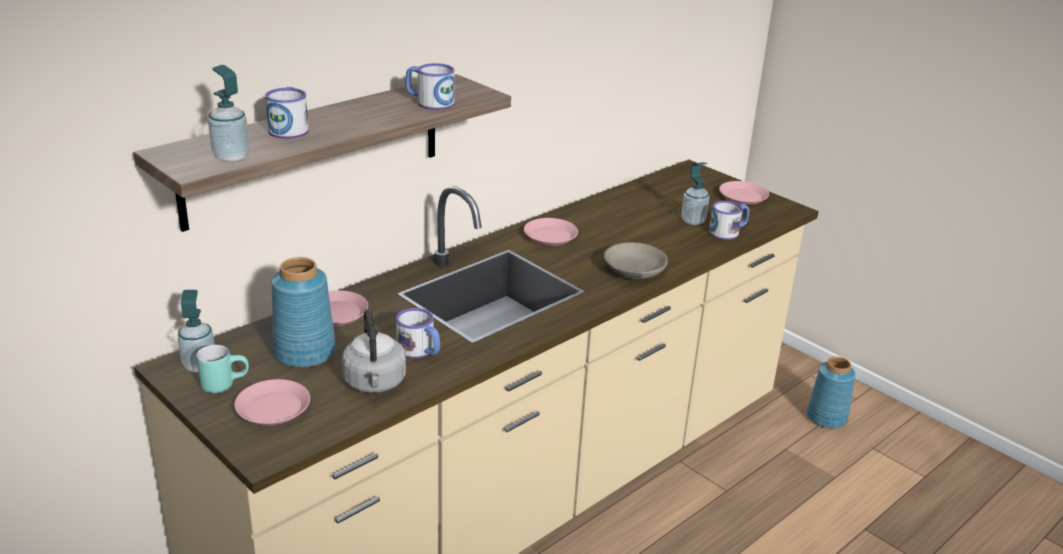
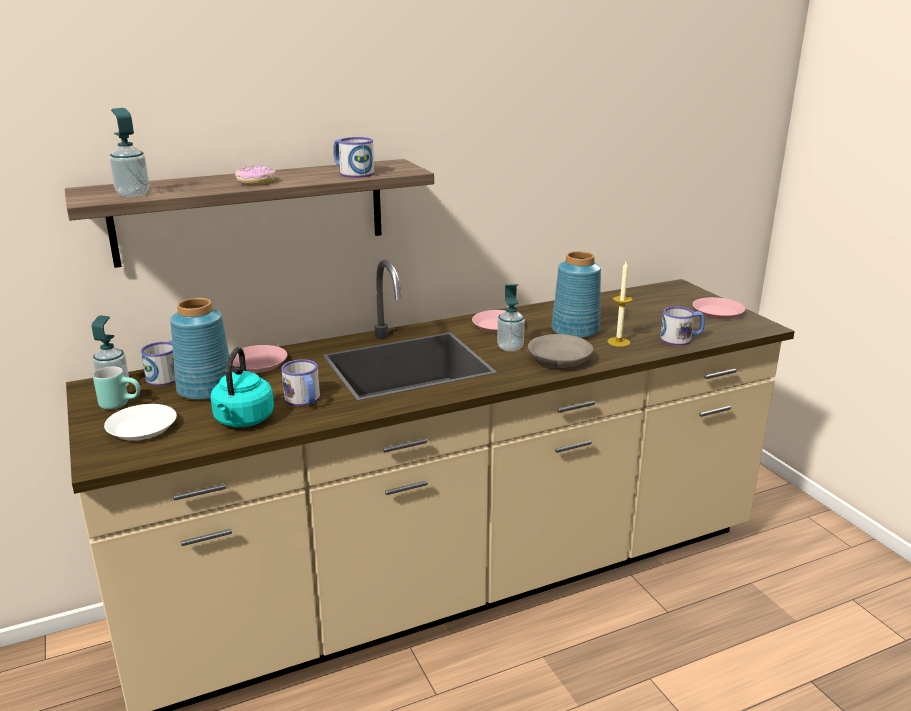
camera: 20 degrees right, 5 degrees down
pink plate [234,379,310,425] -> white plate [104,404,177,440]
mug [265,87,309,139] -> mug moved to [141,340,175,386]
grey kettle [342,309,406,393] -> turquoise kettle [211,347,274,427]
soap dispenser [682,162,709,225] -> soap dispenser moved to [497,284,525,352]
blue vase [807,356,856,428] -> blue vase moved to [551,251,601,339]
none -> donut [235,166,276,185]
none -> candle [607,262,633,347]

